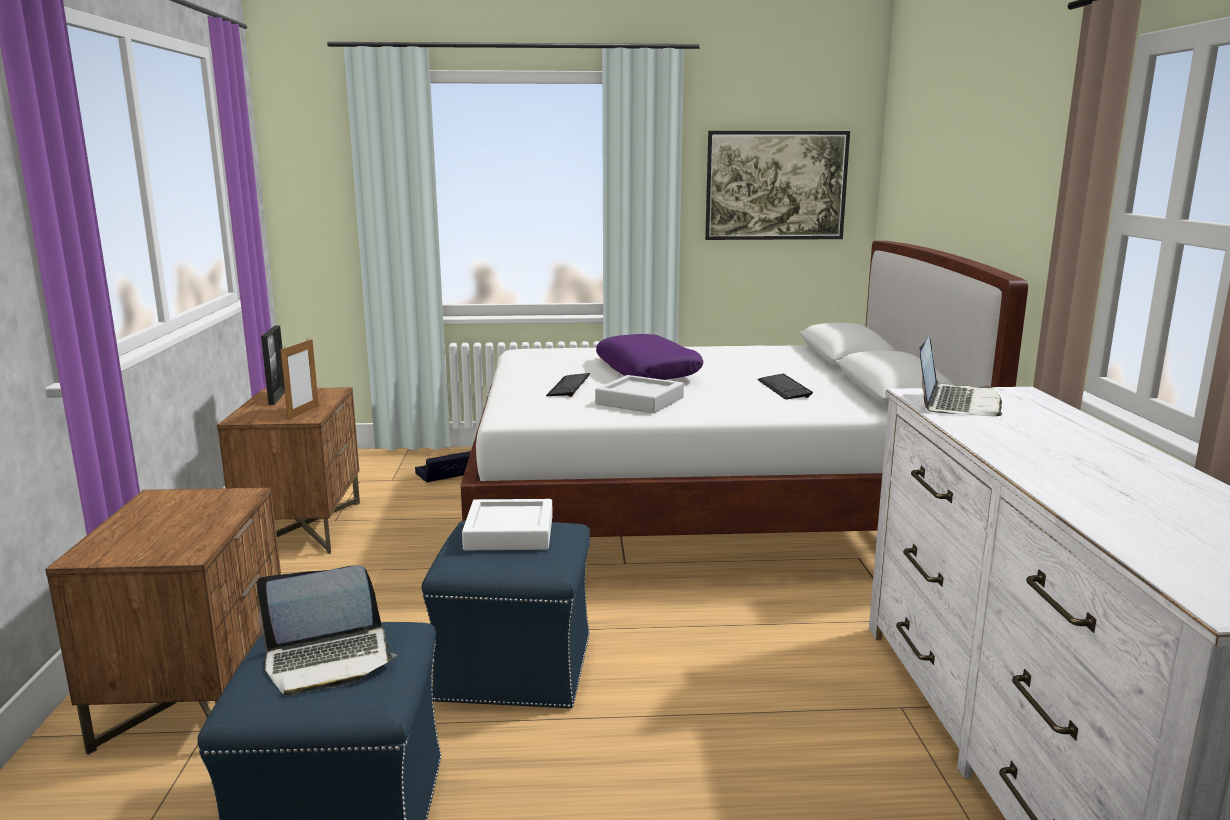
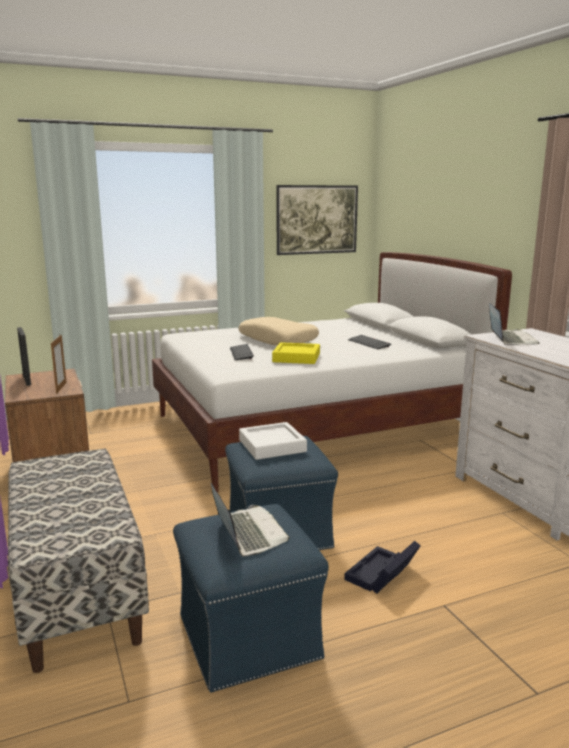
camera: 20 degrees left, 0 degrees up
brown nightstand [45,487,281,755] -> bench [8,449,149,673]
laptop [256,565,397,696] -> laptop turned 75 degrees counterclockwise [210,482,290,557]
black storage box [415,451,471,483] -> black storage box moved to [344,541,421,594]
grey tray [595,375,684,413] -> yellow tray [272,342,320,364]
purple pillow [596,334,703,380] -> beige pillow [238,317,319,345]

